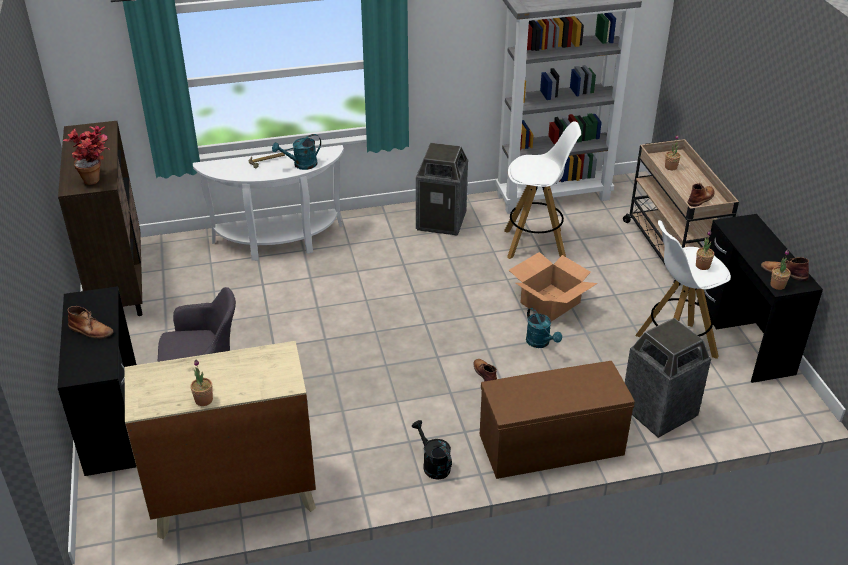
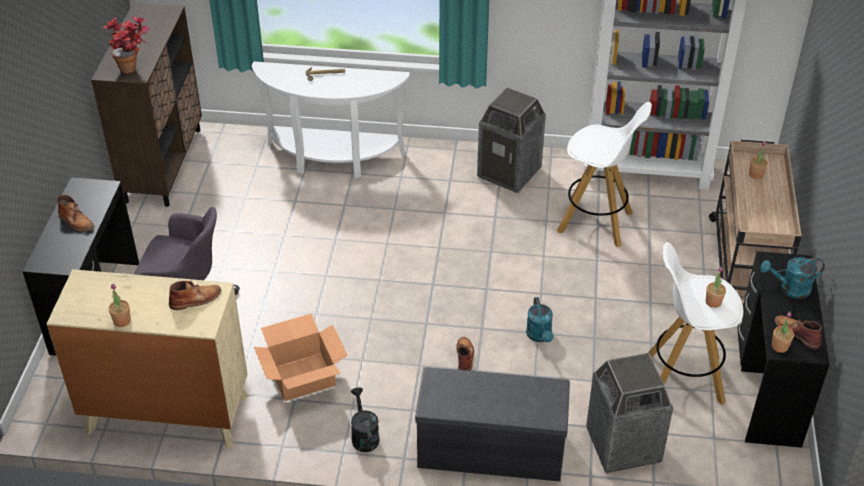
camera: 20 degrees right, 5 degrees up
turquoise watering can [272,134,321,170] -> turquoise watering can moved to [760,257,825,299]
brown bench [480,361,635,479] -> grey bench [415,367,570,482]
cardboard box [509,252,598,322] -> cardboard box moved to [254,313,348,401]
brown boot [687,183,715,207] -> brown boot moved to [169,280,221,310]

